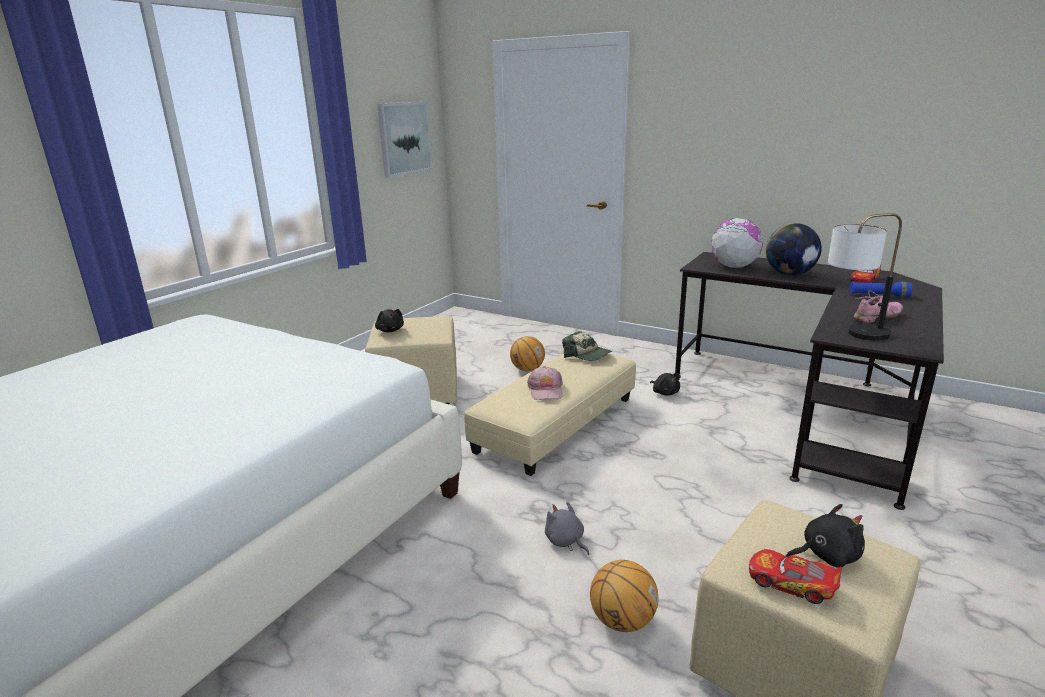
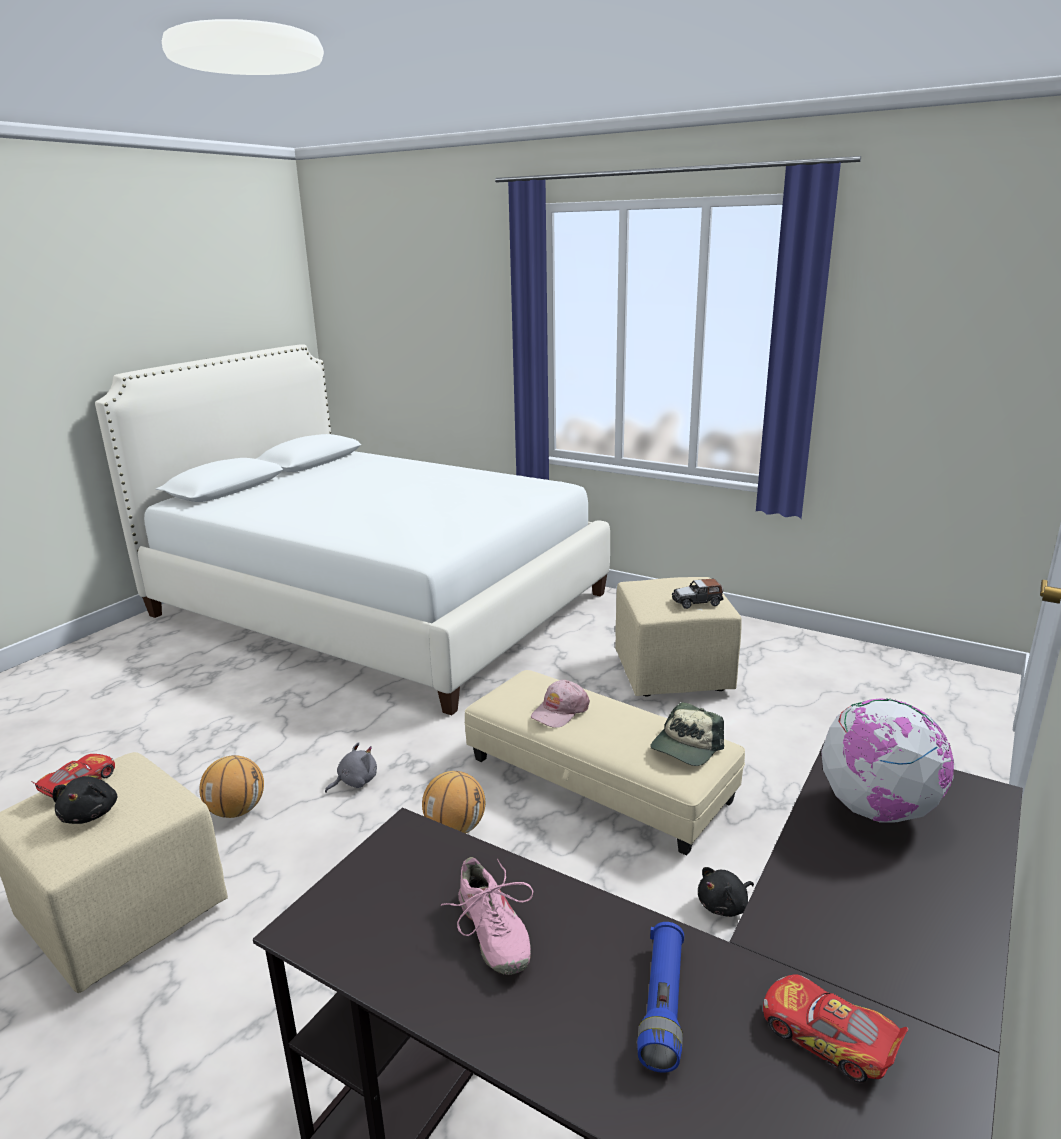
camera: 90 degrees right, 0 degrees up
black plush toy [375,309,404,332] -> none
picture [377,101,433,178] -> none
basketball [510,336,545,371] -> basketball moved to [422,771,485,833]
pink cap [527,366,563,400] -> pink cap turned 45 degrees counterclockwise [531,680,590,728]
globe [766,223,822,275] -> none
table lamp [828,213,902,340] -> none
none -> toy car [672,579,724,609]

